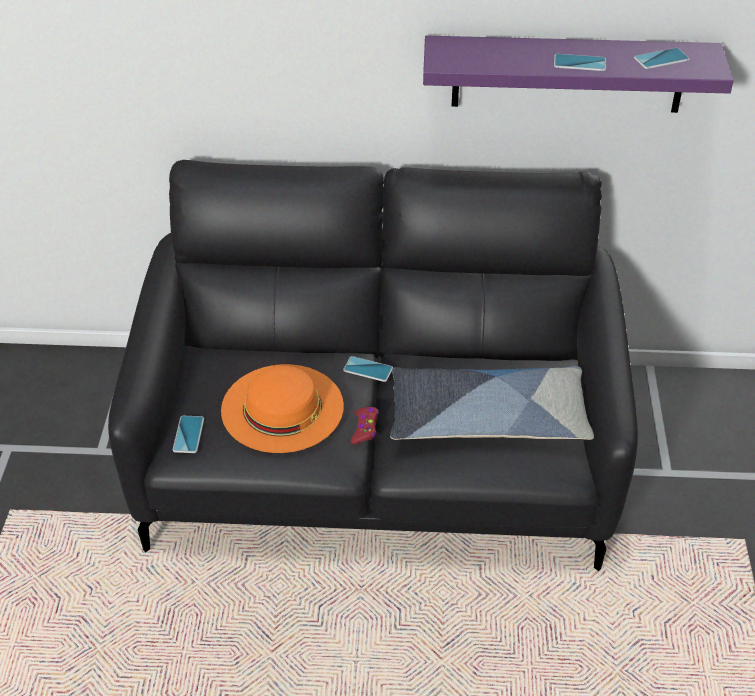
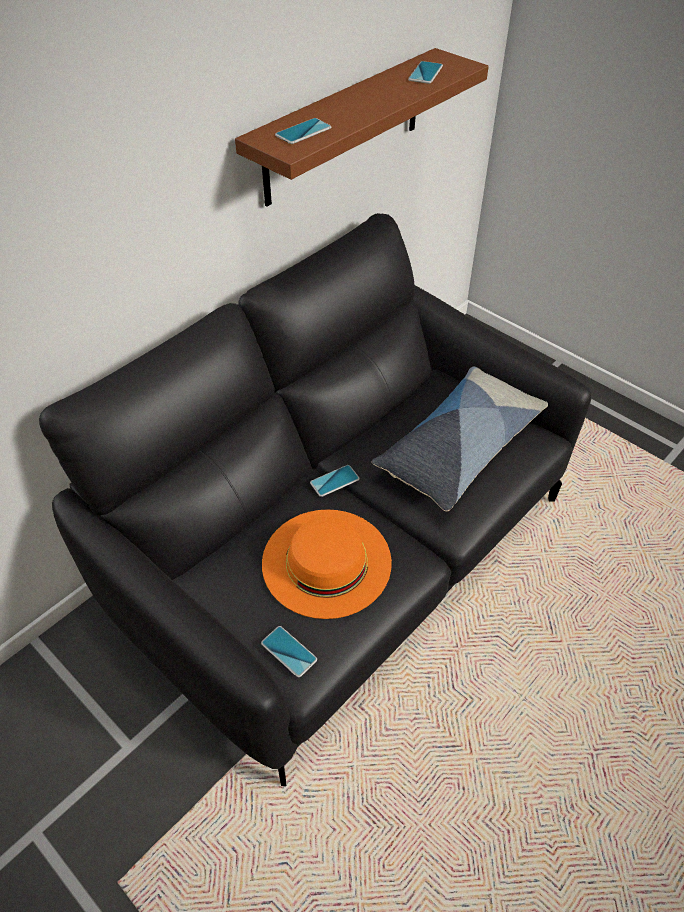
camera: 50 degrees left, 5 degrees up
red game controller [351,407,379,444] -> none
purple shelf [423,36,734,113] -> brown shelf [235,48,489,207]
phone [554,54,606,71] -> phone moved to [275,118,331,144]

